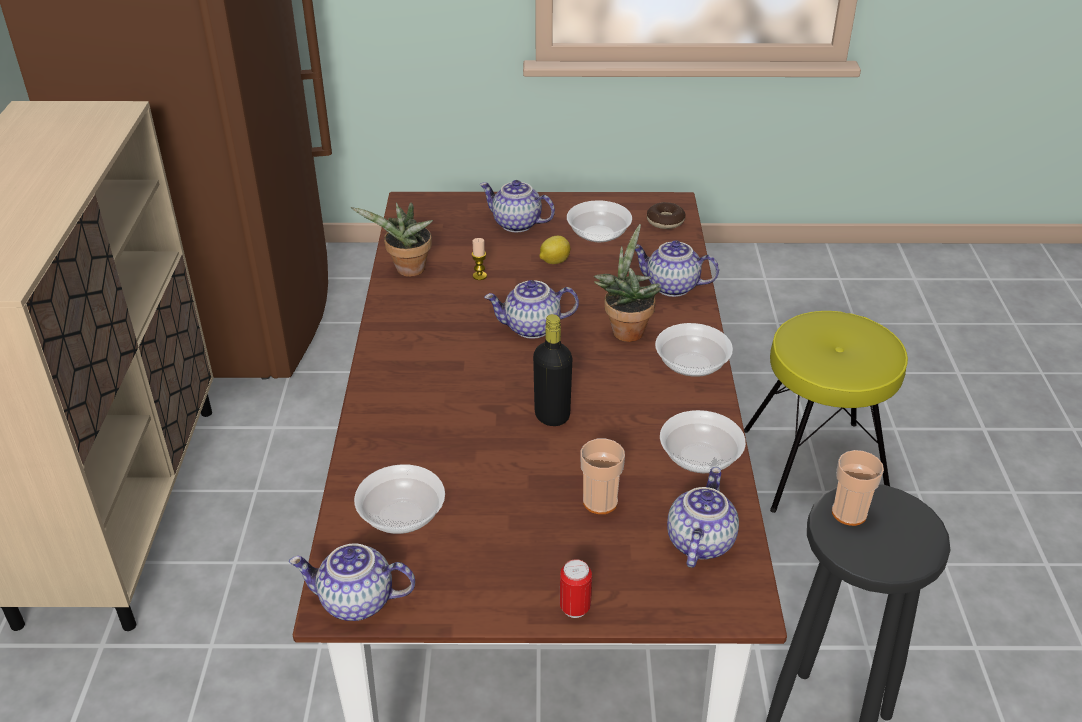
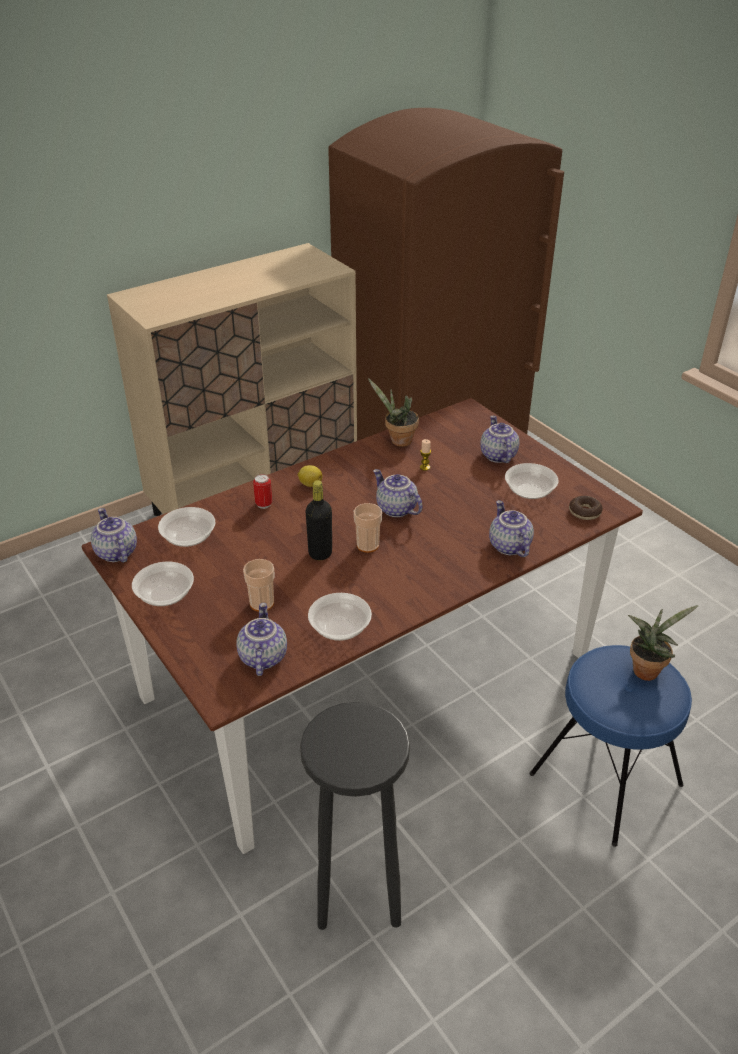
camera: 55 degrees right, 0 degrees up
lemon [539,236,570,264] -> lemon moved to [298,465,322,487]
can [560,559,592,618] -> can moved to [253,474,272,509]
potted plant [594,224,661,342] -> potted plant moved to [628,605,699,681]
bowl [655,323,733,377] -> bowl moved to [132,562,194,606]
teapot [667,467,739,568] -> teapot turned 75 degrees counterclockwise [236,603,287,676]
yellow stool [744,311,908,513] -> blue stool [529,645,692,847]
cup [832,450,884,526] -> cup moved to [354,503,382,553]

